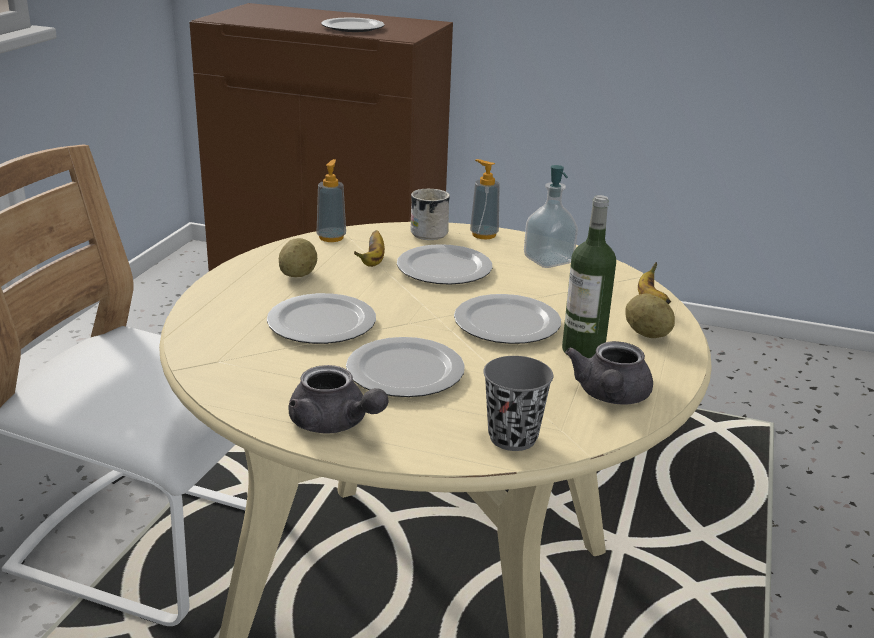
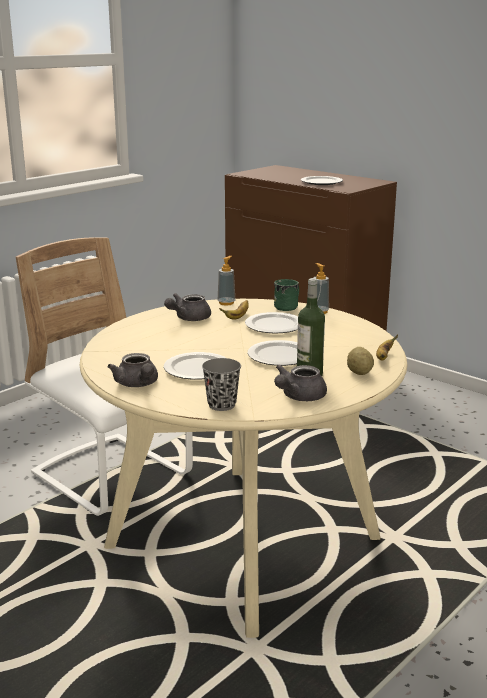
camera: 25 degrees right, 5 degrees down
plate [267,293,376,344] -> none
potato [279,238,317,277] -> grey teapot [164,293,211,321]
white mug [410,189,450,240] -> green mug [274,279,299,311]
soap dispenser [524,165,578,268] -> none

